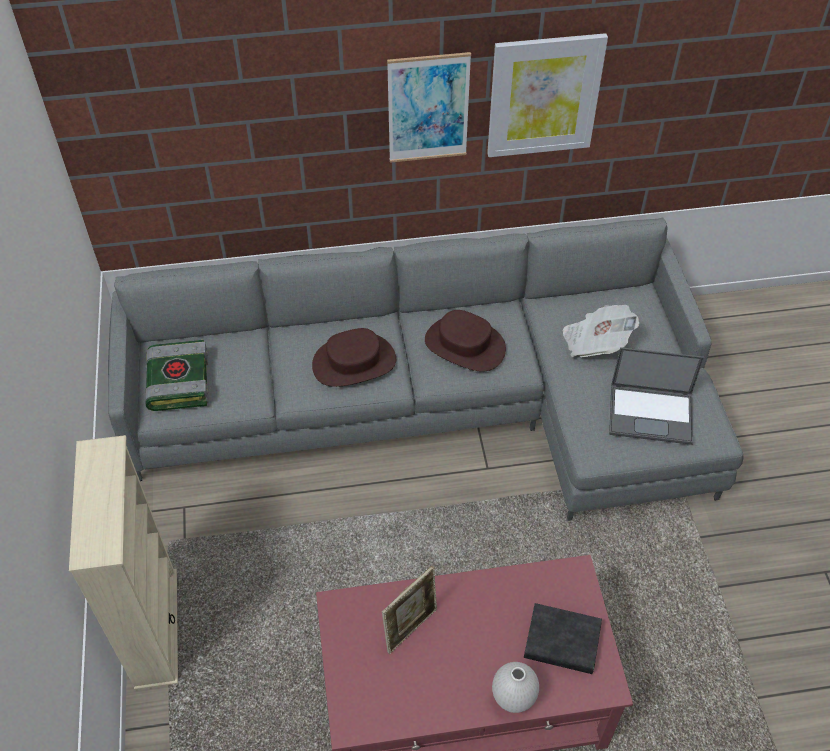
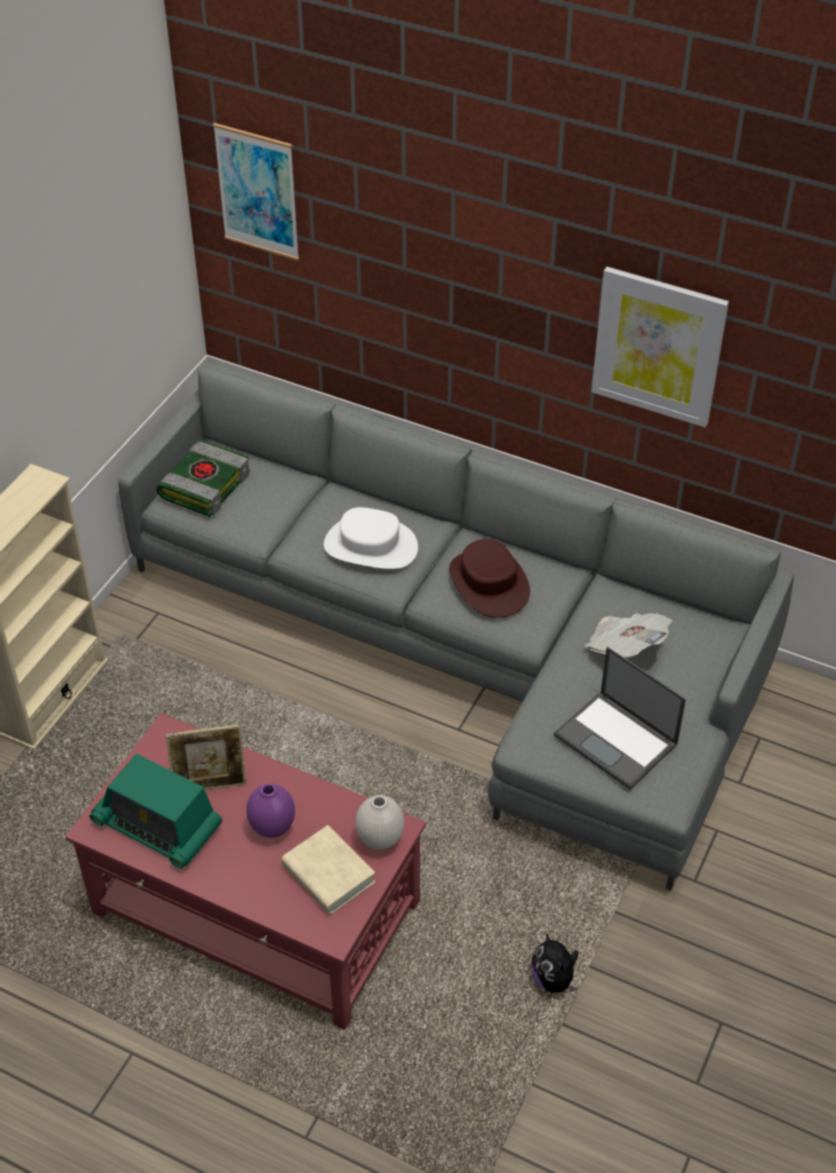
camera: 35 degrees right, 5 degrees down
brown hat [312,328,396,387] -> white hat [324,507,418,569]
picture [387,52,471,163] -> picture moved to [213,123,299,261]
white vase [492,662,539,713] -> white vase moved to [356,795,404,850]
black book [524,603,602,674] -> beige book [281,825,375,915]
none -> radio [89,753,222,869]
none -> purple vase [246,783,295,838]
none -> plush toy [531,933,578,993]

